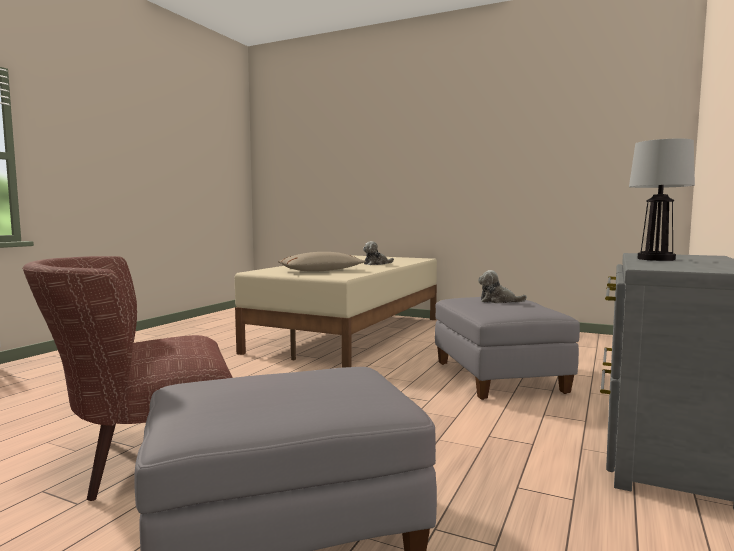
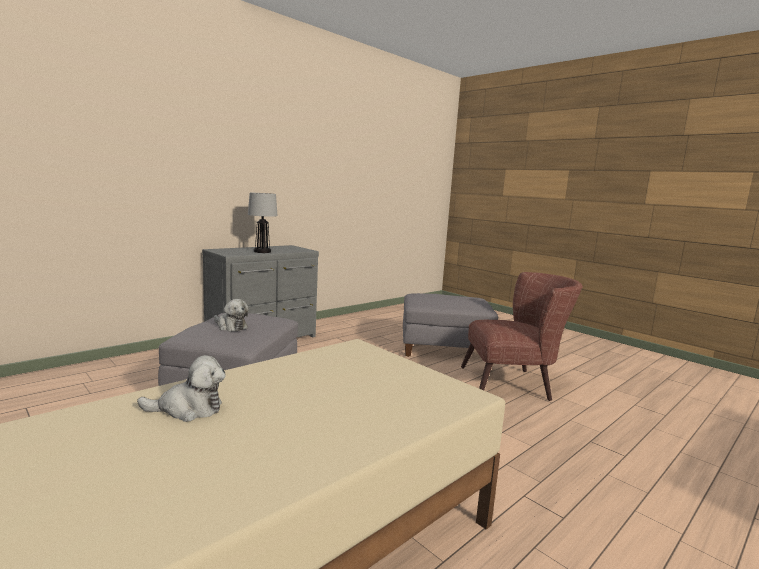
camera: 160 degrees left, 5 degrees up
beige pillow [278,252,366,272] -> none

